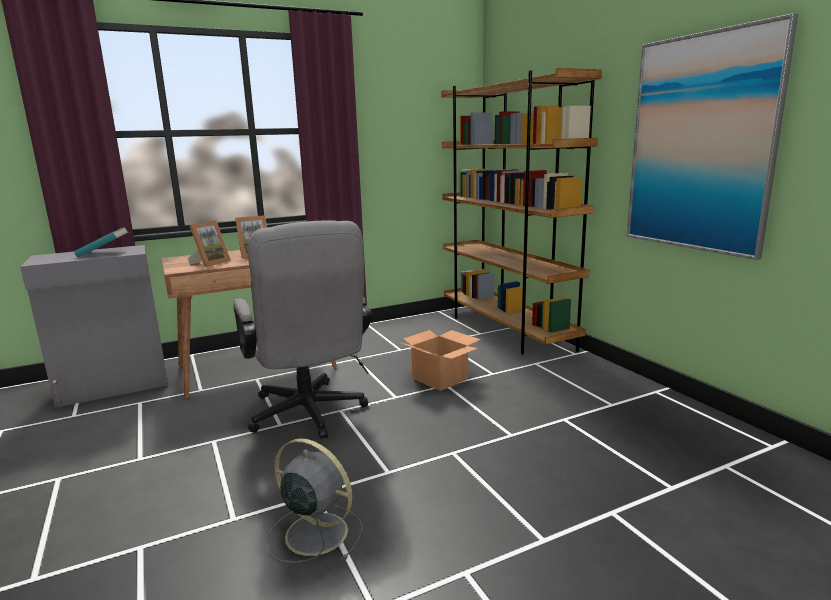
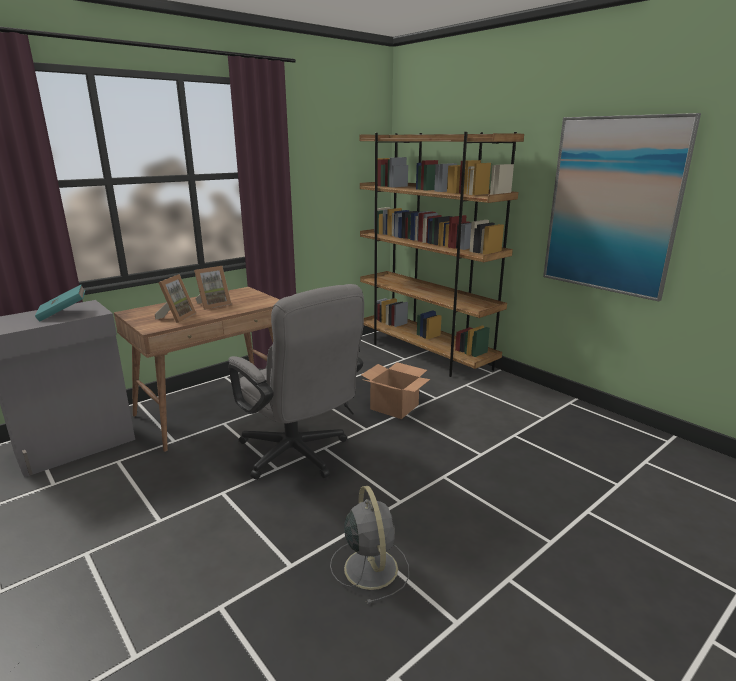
camera: 15 degrees left, 5 degrees up
grey fan [266,438,363,563] -> grey fan turned 60 degrees clockwise [330,486,409,604]

